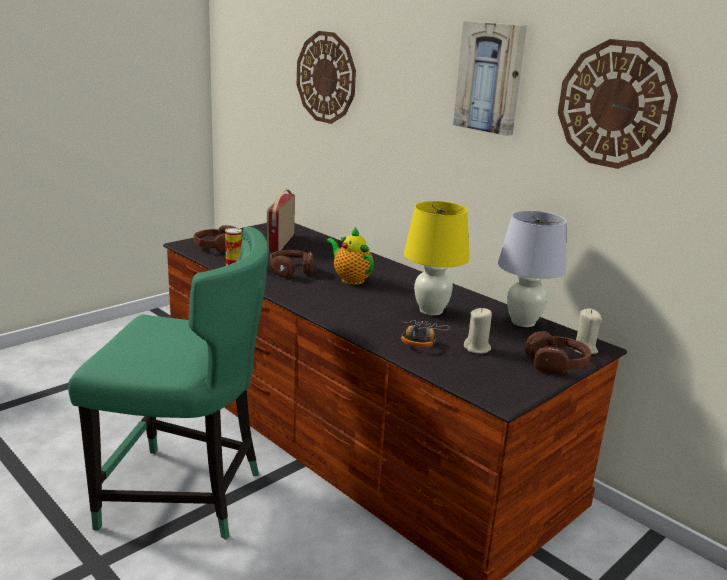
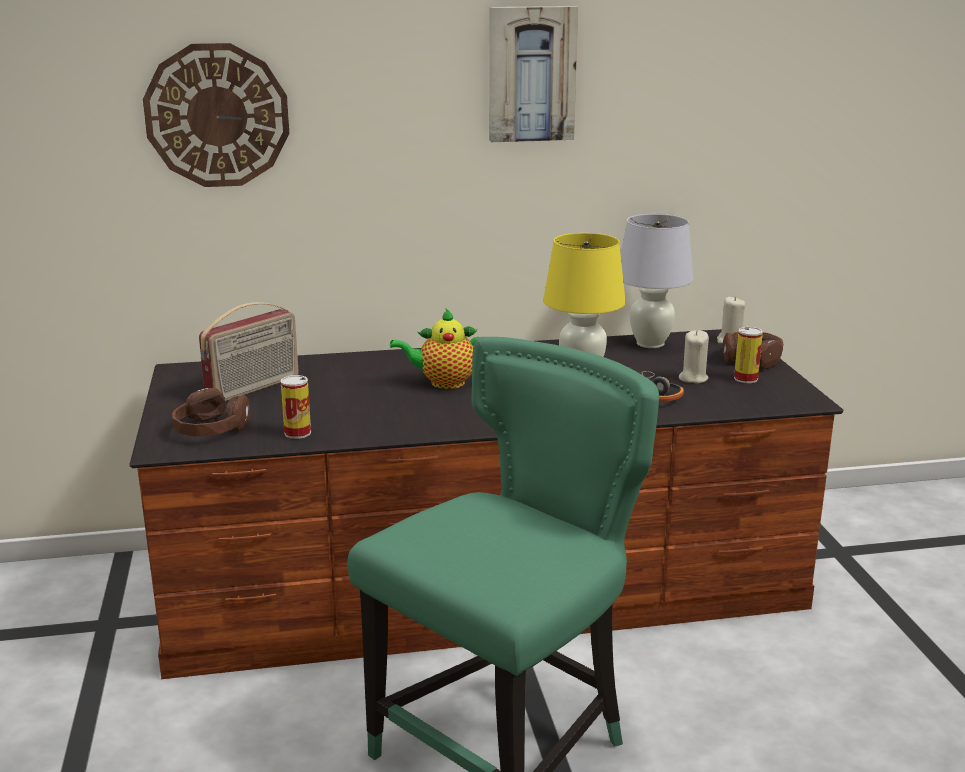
camera: 55 degrees left, 0 degrees up
radio [267,189,295,252] -> radio turned 90 degrees counterclockwise [199,302,299,401]
brown headphones [270,250,313,278] -> none
wall clock [558,39,678,169] -> none
none -> can [734,327,763,383]

